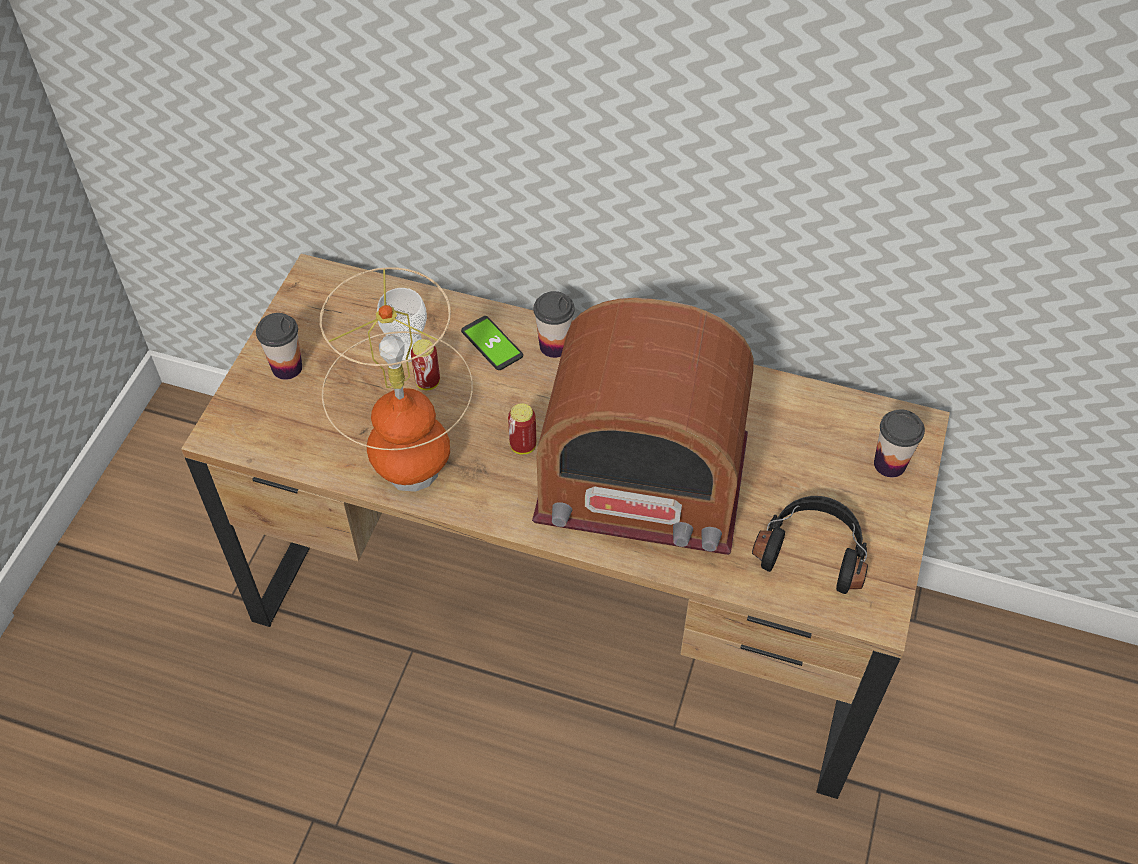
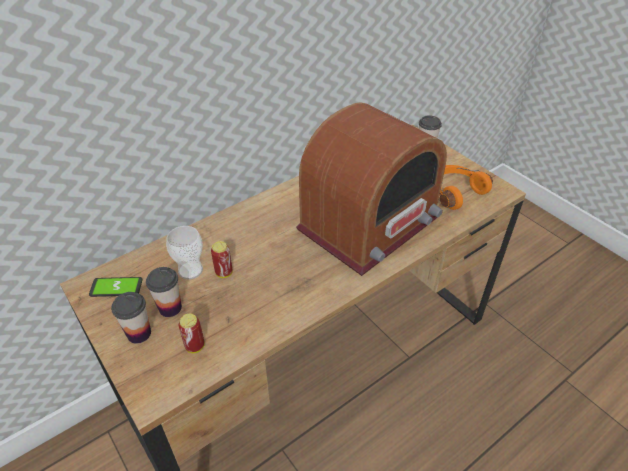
camera: 55 degrees left, 10 degrees down
table lamp [320,267,473,492] -> none
phone [461,316,523,370] -> phone moved to [89,277,143,297]
can [508,403,536,454] -> can moved to [178,314,205,353]
cup [534,291,575,358] -> cup moved to [146,267,182,317]
black headphones [752,496,868,594] -> orange headphones [440,165,493,210]

